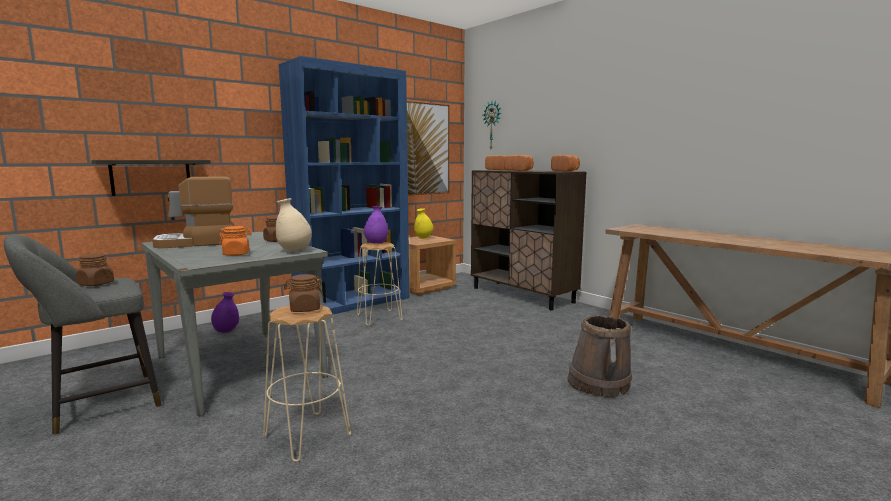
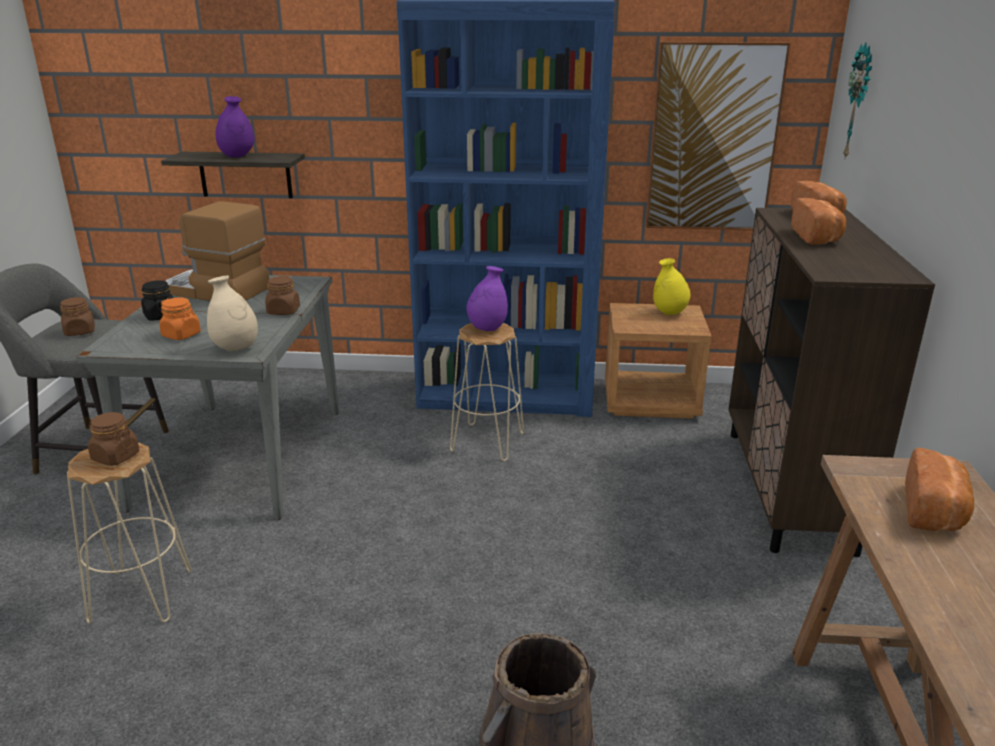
camera: 45 degrees right, 15 degrees up
purple vase [211,292,239,333] -> purple vase moved to [215,96,254,158]
bread [551,155,580,171] -> bread moved to [905,448,974,531]
none -> black jar [141,280,173,321]

